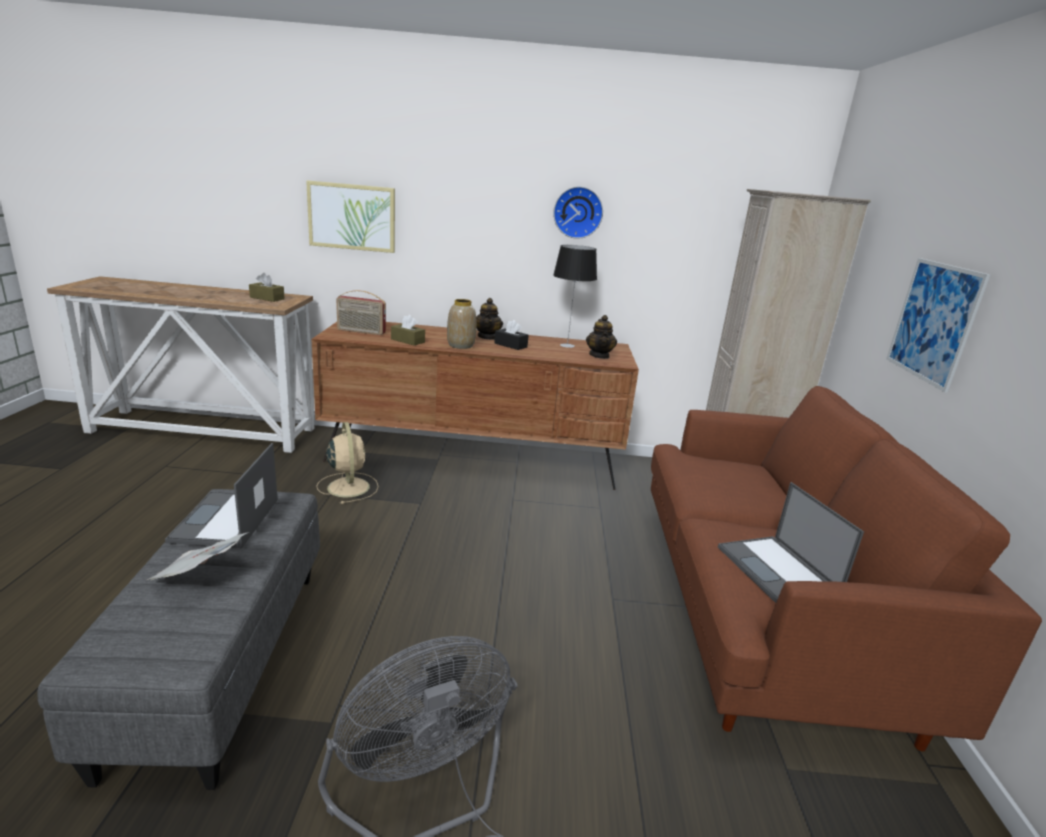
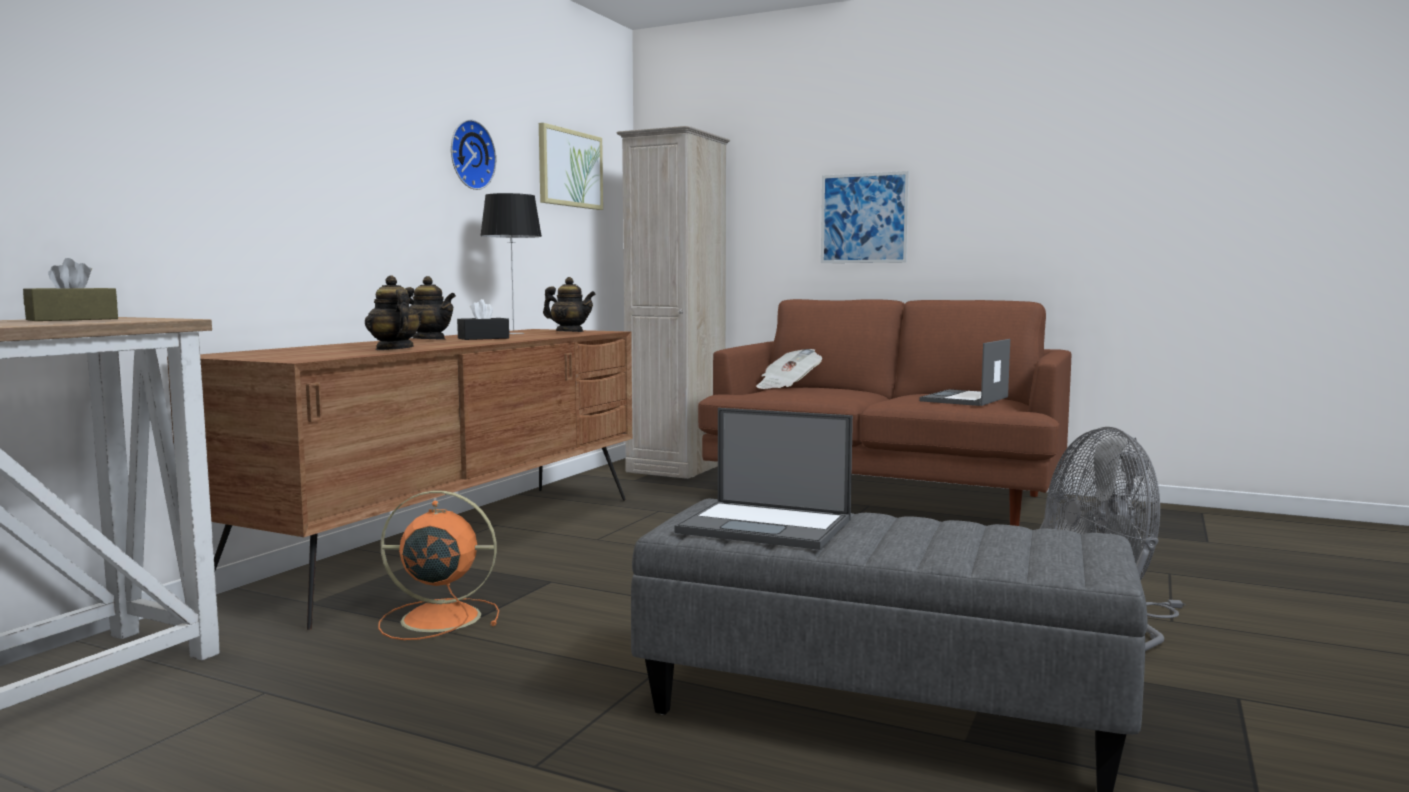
camera: 65 degrees left, 15 degrees down
newspaper [147,532,249,580] -> newspaper moved to [756,349,822,389]
picture [306,181,395,253] -> picture moved to [539,123,603,210]
beige fan [317,422,379,504] -> orange fan [378,491,499,640]
radio [336,290,386,335] -> none
brown tissue box [391,315,425,345] -> teapot [365,275,421,350]
vase [447,299,477,349] -> none
laptop [718,482,864,603] -> laptop turned 120 degrees clockwise [919,339,1010,406]

